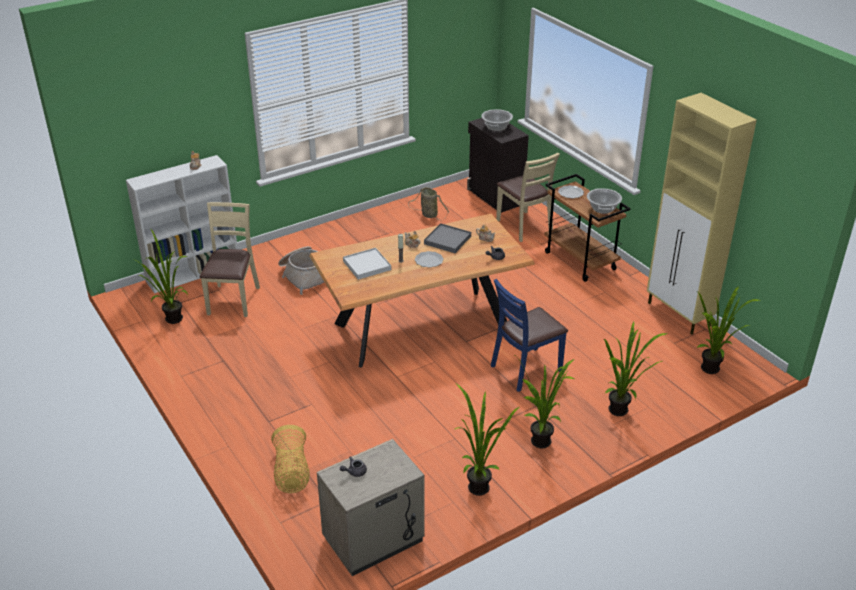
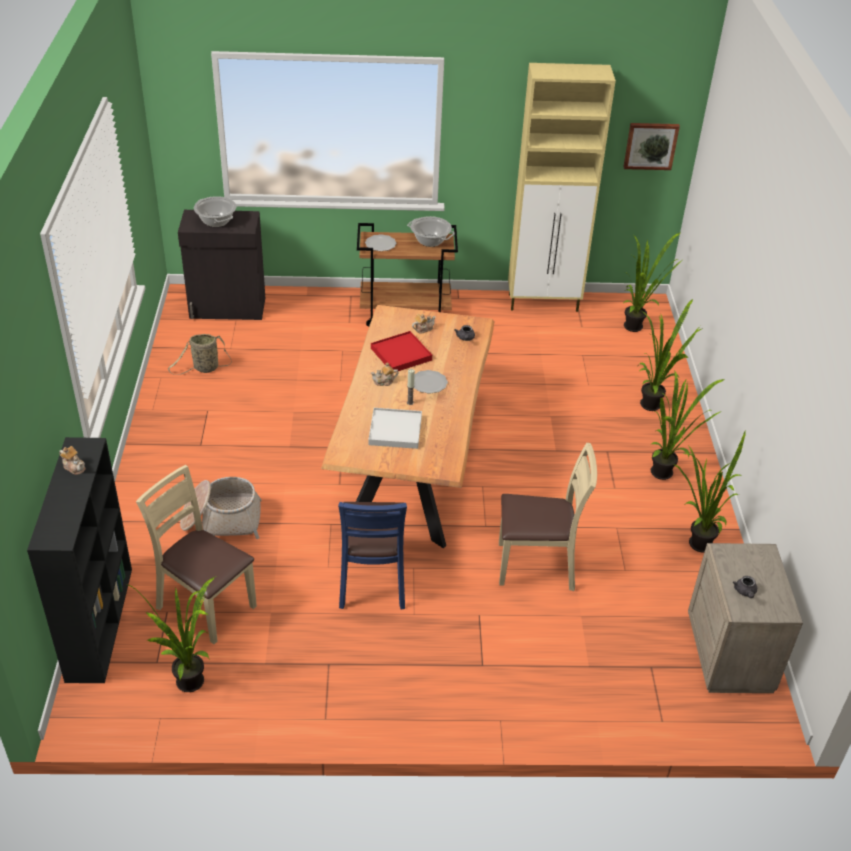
camera: 60 degrees left, 5 degrees up
white bookcase [126,155,238,293] -> black bookcase [27,437,132,683]
basket [271,425,310,493] -> none
grey tray [424,223,471,253] -> red tray [371,331,432,371]
blue chair [491,279,568,392] -> blue chair moved to [338,502,407,610]
beige chair [496,153,560,242] -> beige chair moved to [499,443,597,591]
none -> picture [623,123,680,170]

